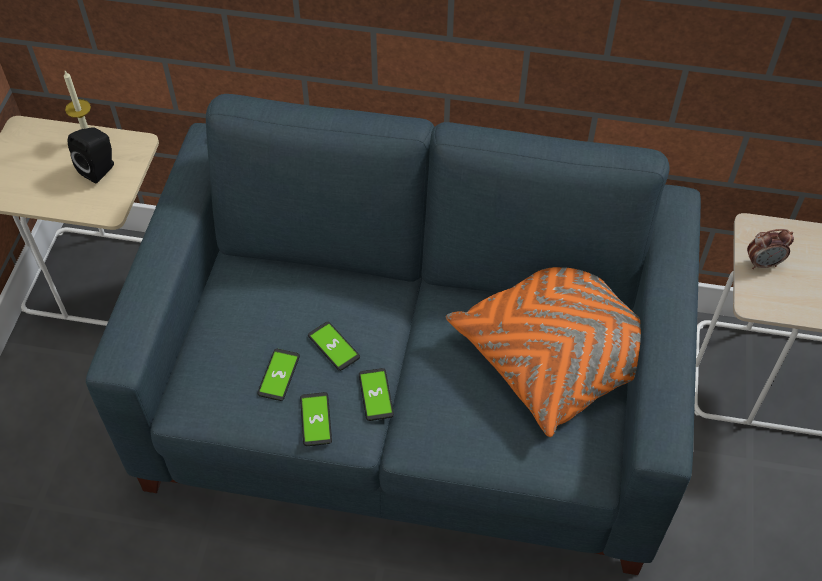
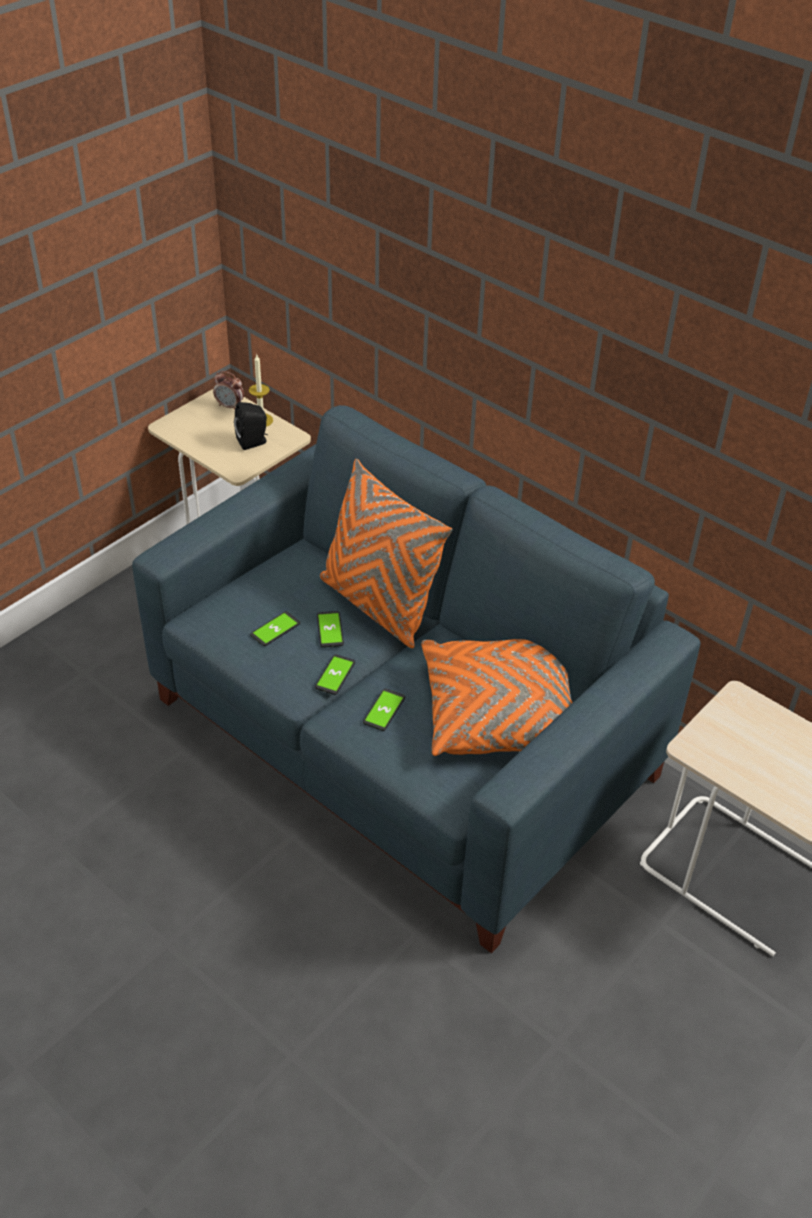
camera: 30 degrees right, 10 degrees down
phone [300,392,332,446] -> phone moved to [363,688,405,731]
alarm clock [747,229,794,269] -> alarm clock moved to [213,371,244,409]
none -> orange pillow [320,459,452,648]

